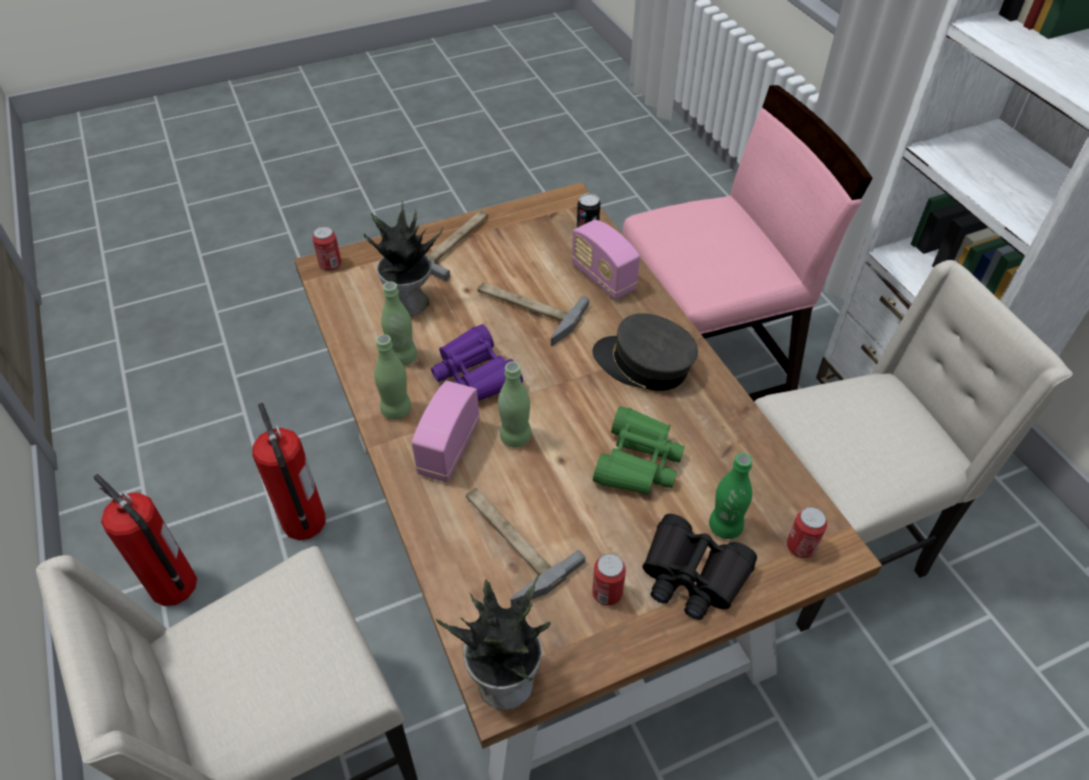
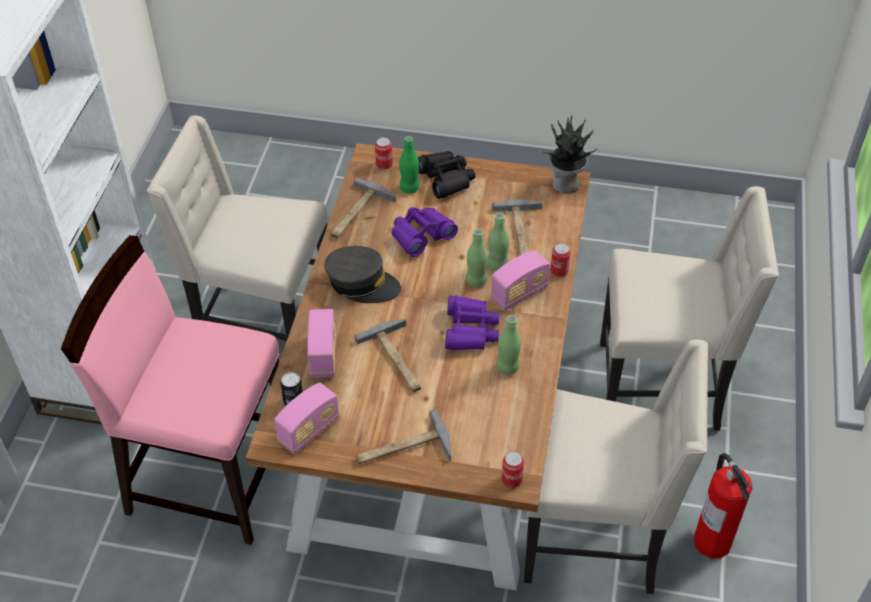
camera: 145 degrees left, 0 degrees up
fire extinguisher [252,403,326,540] -> beige chair [524,340,708,594]
potted plant [364,201,443,316] -> none
green bottle [374,334,411,420] -> green bottle moved to [487,212,509,271]
grey cap [592,313,698,391] -> grey cap turned 45 degrees counterclockwise [324,246,401,303]
can [592,553,626,606] -> can moved to [550,243,571,277]
green binoculars [593,406,685,495] -> purple binoculars [392,207,458,257]
none -> radio [274,383,339,455]
none -> hammer [331,177,396,238]

